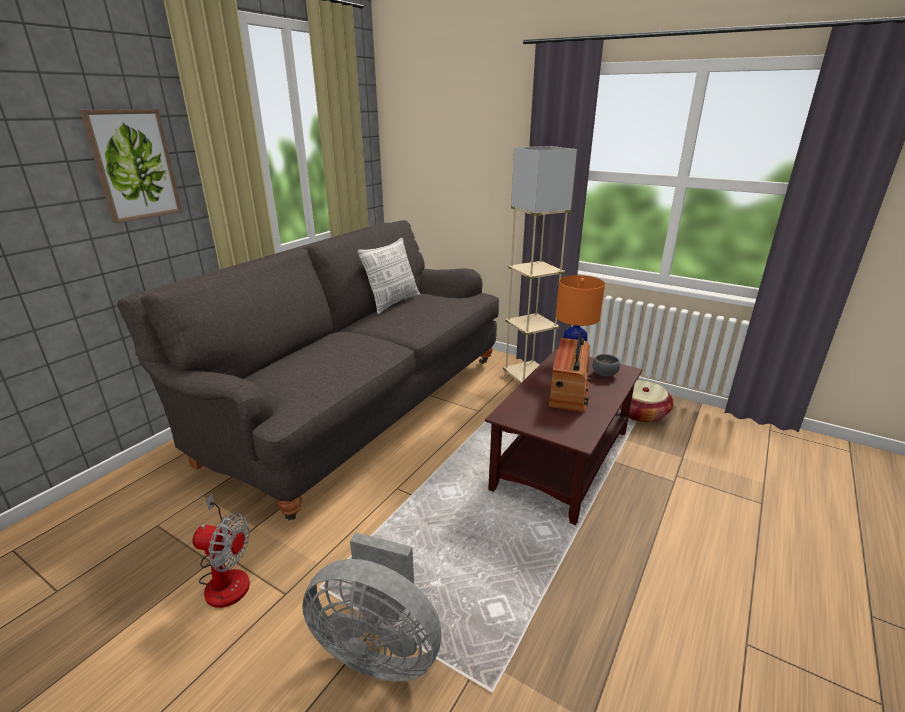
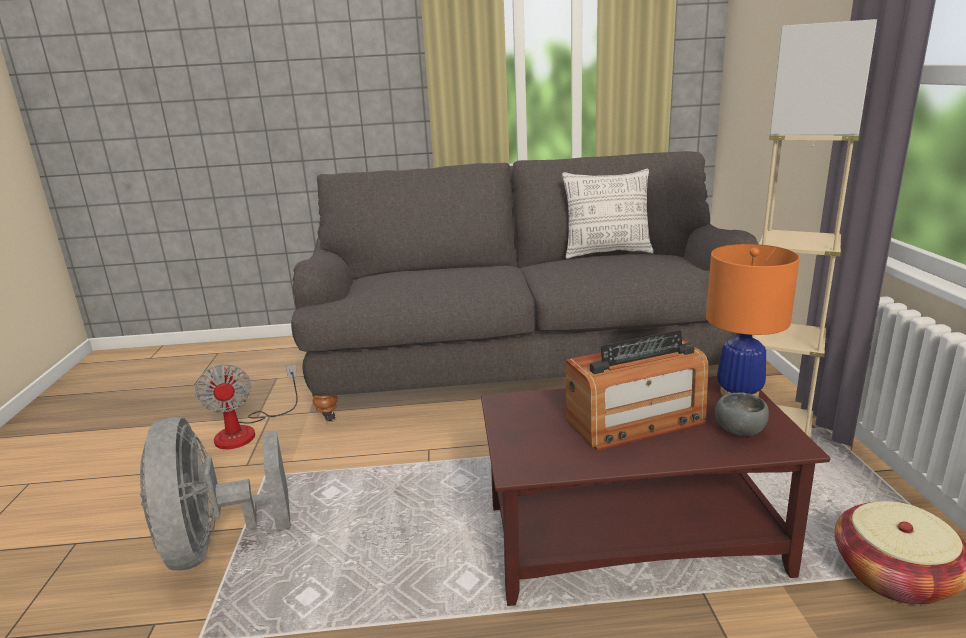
camera: 55 degrees right, 5 degrees down
picture [80,109,182,223] -> none

